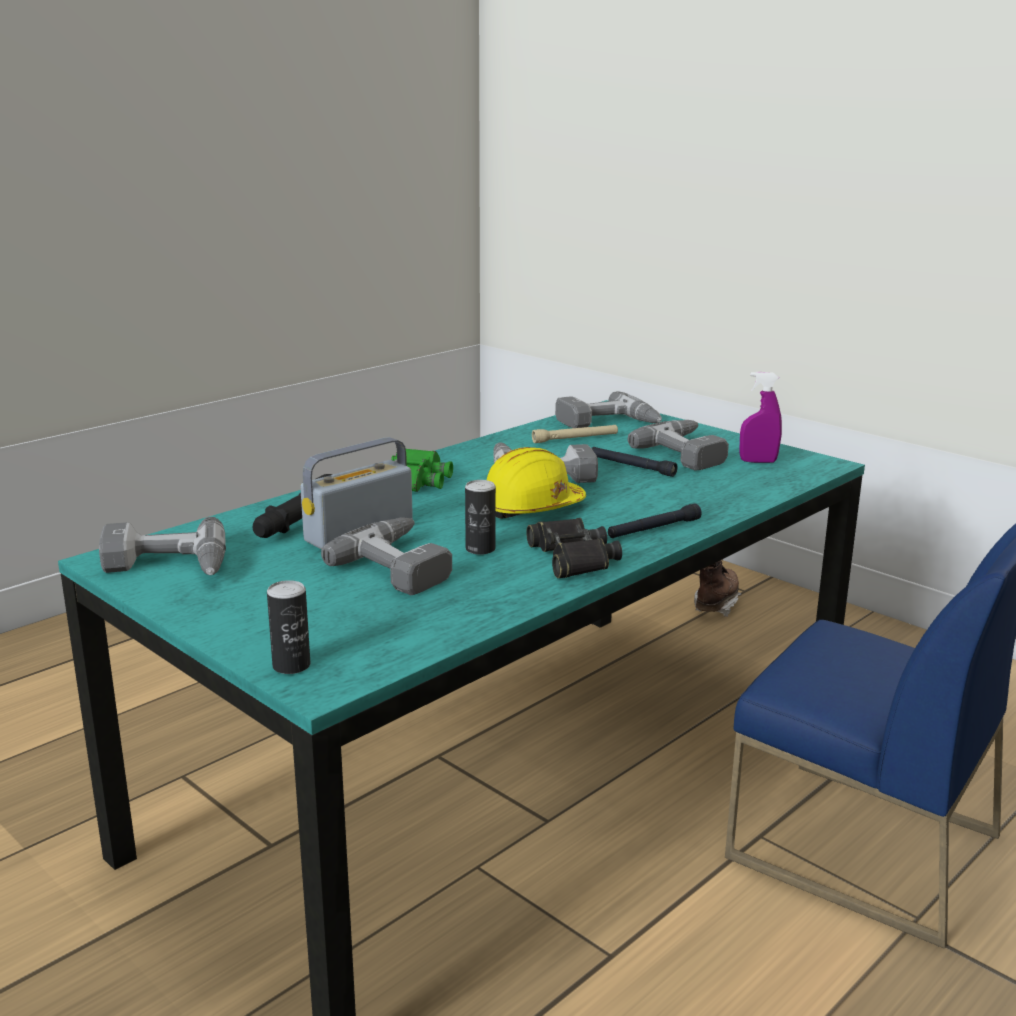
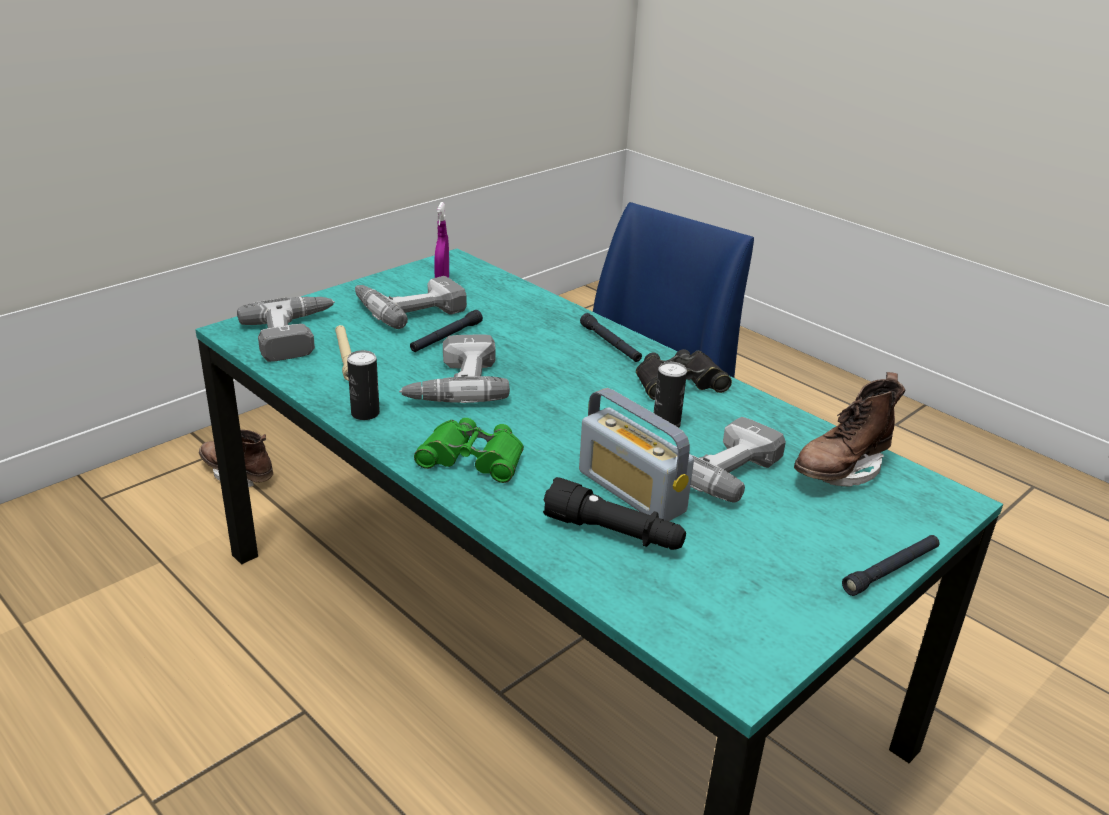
camera: 90 degrees left, 10 degrees up
power drill [99,517,226,575] -> none
can [267,580,310,674] -> can moved to [347,350,380,420]
yellow hard hat [487,447,586,519] -> none
none -> brown boot [794,372,905,487]
none -> black flashlight [842,535,940,596]

